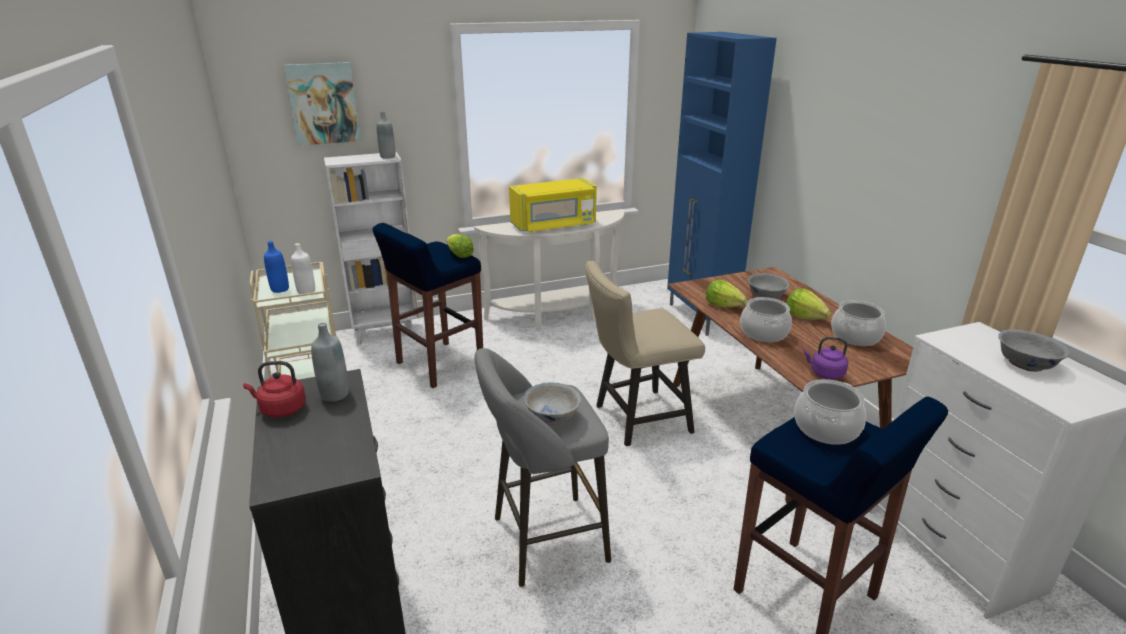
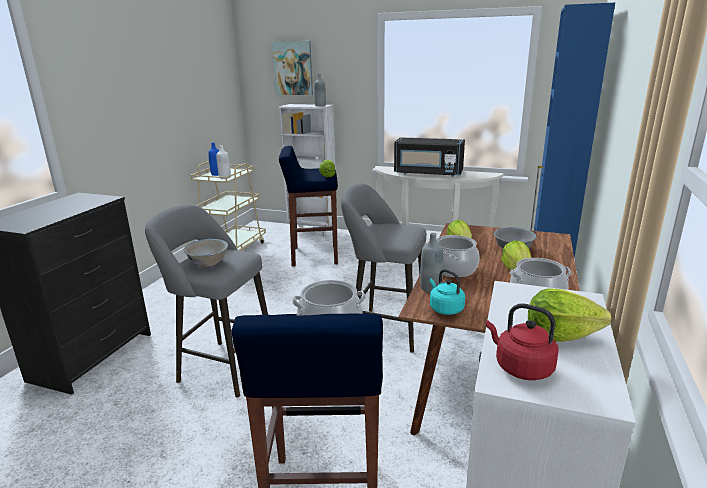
camera: 40 degrees right, 5 degrees down
red kettle [243,361,306,418] -> red kettle moved to [486,303,559,380]
grey bottle [311,323,349,402] -> grey bottle moved to [420,233,444,293]
yellow microwave [509,178,597,232] -> black microwave [394,137,465,177]
beige chair [585,261,705,446] -> grey stool [341,183,426,353]
purple kettle [803,337,848,380] -> turquoise kettle [429,269,465,315]
grey bowl [998,329,1070,372] -> lettuce [528,288,611,342]

